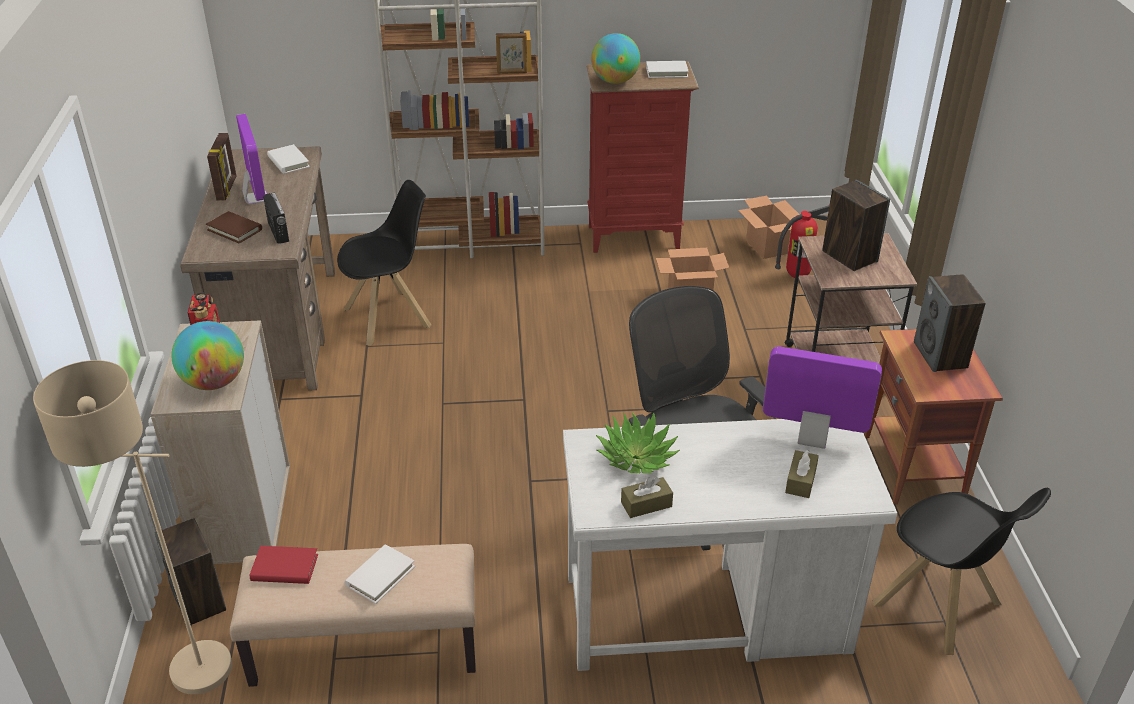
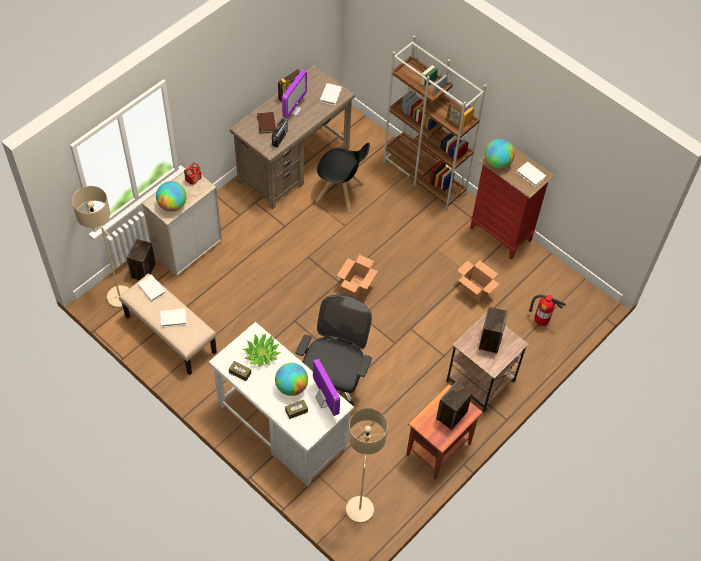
camera: 45 degrees right, 20 degrees up
red book [250,546,318,584] -> white book [138,275,166,302]
cardboard box [738,196,800,259] -> cardboard box moved to [337,255,378,299]
black chair [873,488,1051,655] -> beige floor lamp [346,408,388,524]
none -> globe [275,363,308,396]

